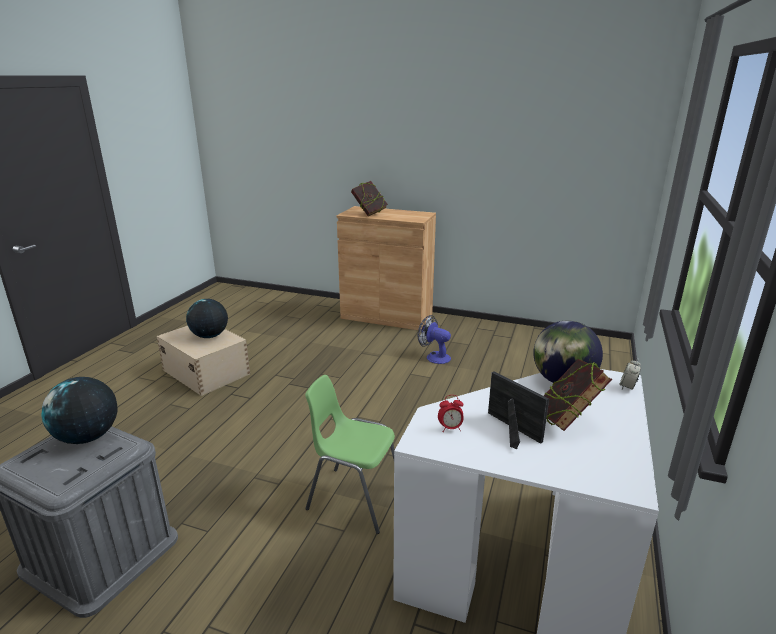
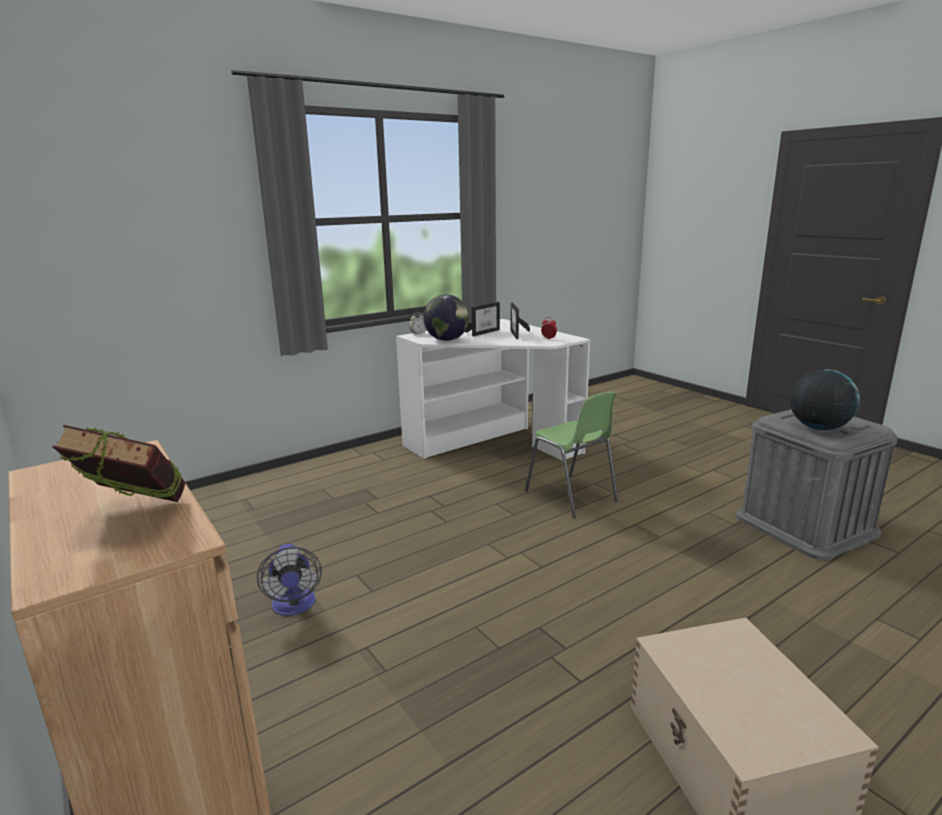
camera: 145 degrees left, 5 degrees down
globe [186,299,228,338] -> none
book [544,359,612,431] -> picture frame [465,302,500,336]

